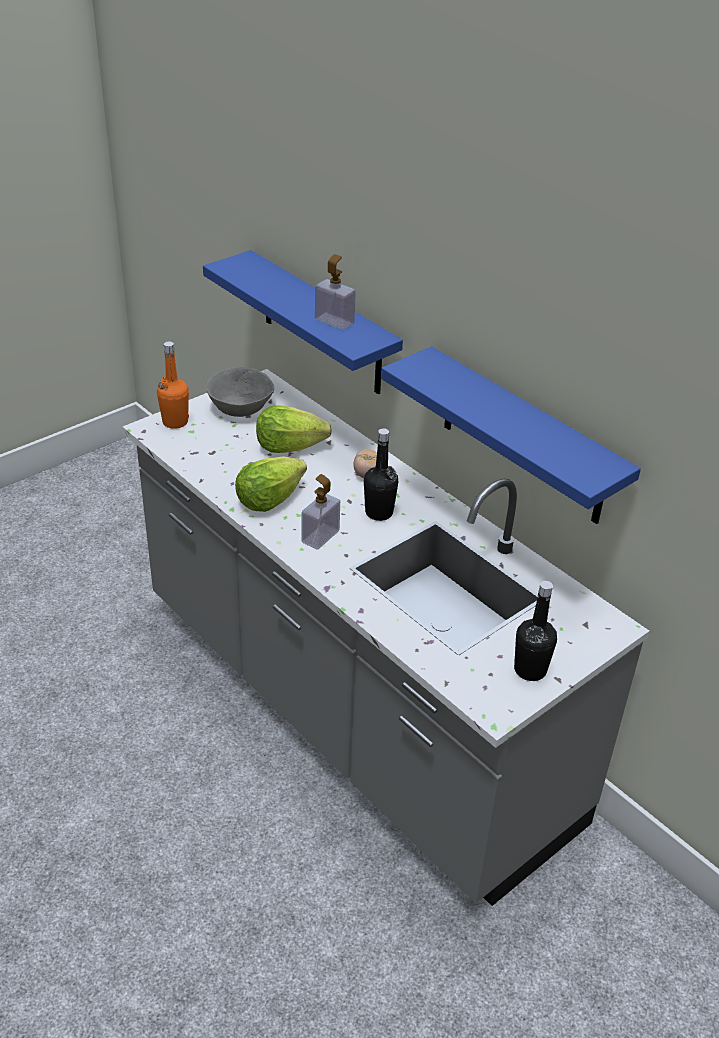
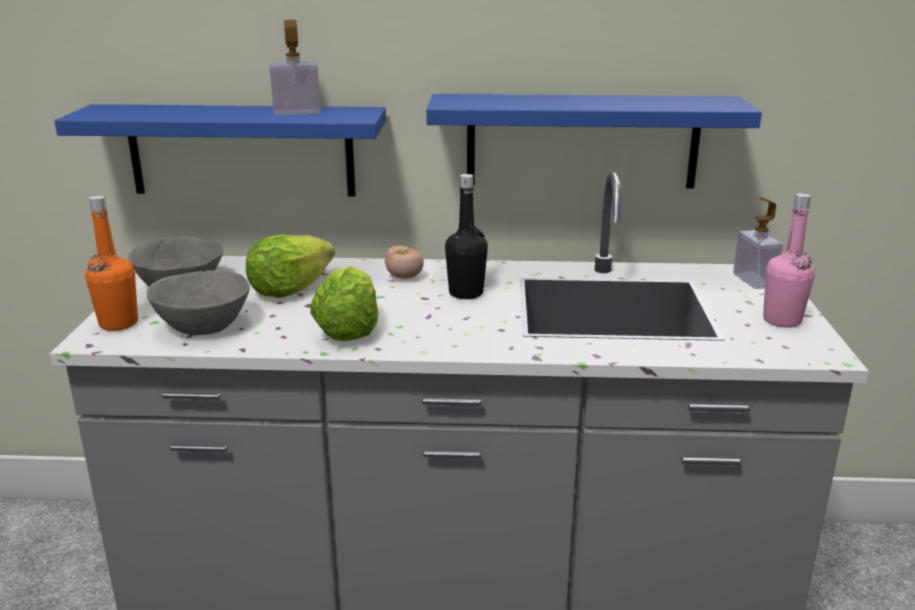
camera: 45 degrees left, 15 degrees down
soap dispenser [302,474,340,550] -> soap dispenser moved to [733,197,783,289]
black bottle [514,581,557,681] -> pink bottle [763,193,815,327]
none -> grey bowl [147,270,250,335]

